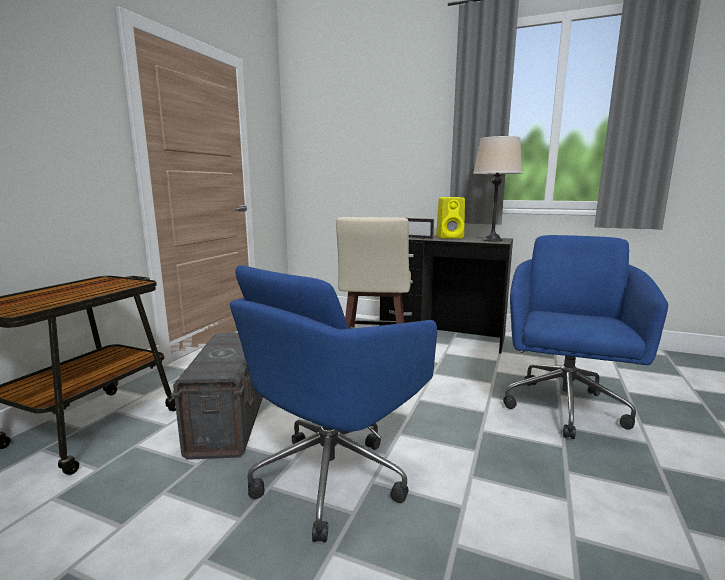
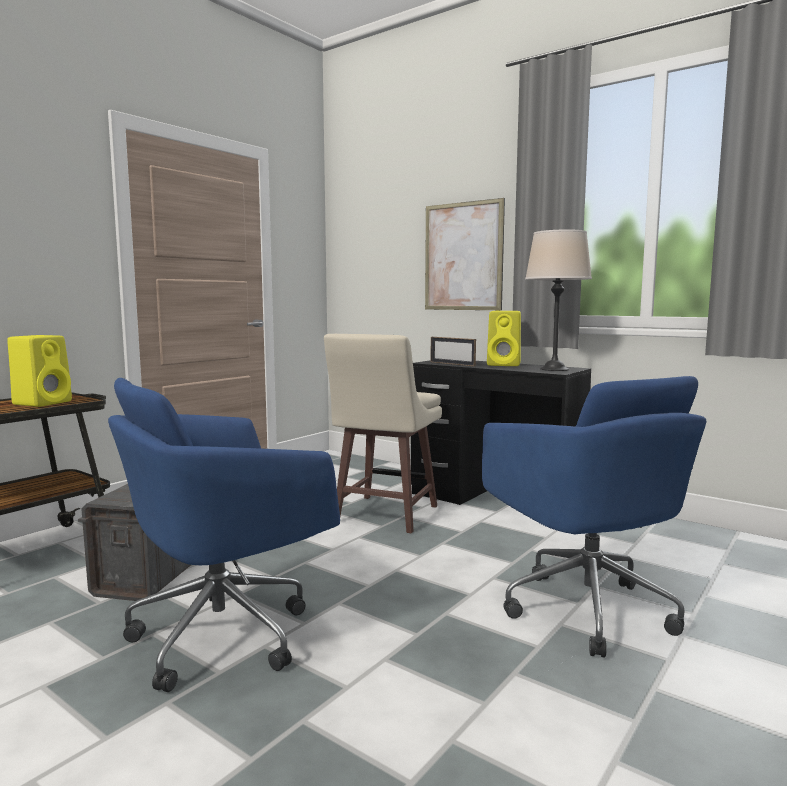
camera: 15 degrees right, 5 degrees down
blue office chair [503,235,668,439] -> blue office chair turned 120 degrees clockwise [482,376,706,658]
none -> yellow speaker [7,335,72,407]
none -> picture [425,198,505,310]

